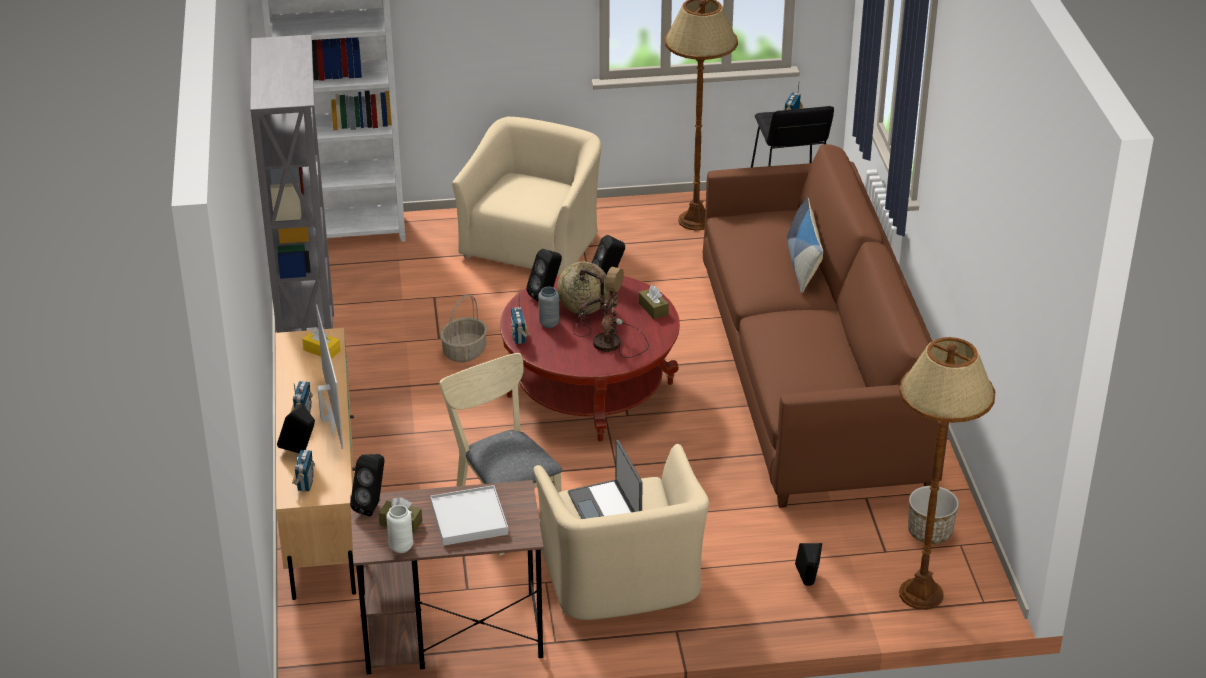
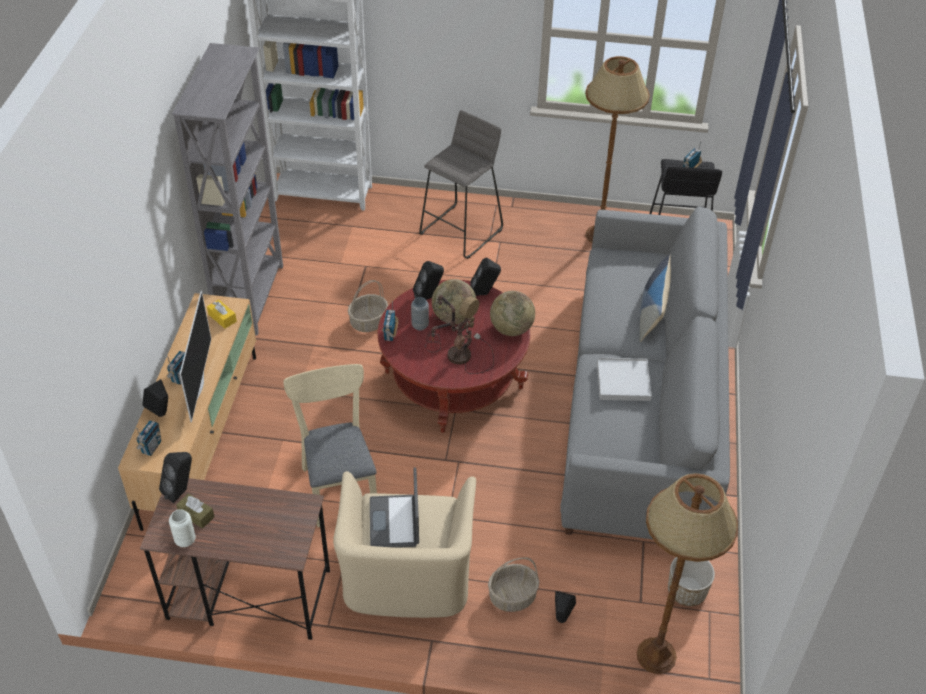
camera: 15 degrees right, 10 degrees up
white tray [430,485,508,546] -> white tray moved to [597,358,652,401]
beige armchair [452,117,601,275] -> grey stool [419,110,503,259]
brown tissue box [639,285,669,319] -> globe [490,291,535,336]
brown sofa [703,144,949,508] -> grey sofa [560,206,730,539]
none -> basket [488,557,539,612]

